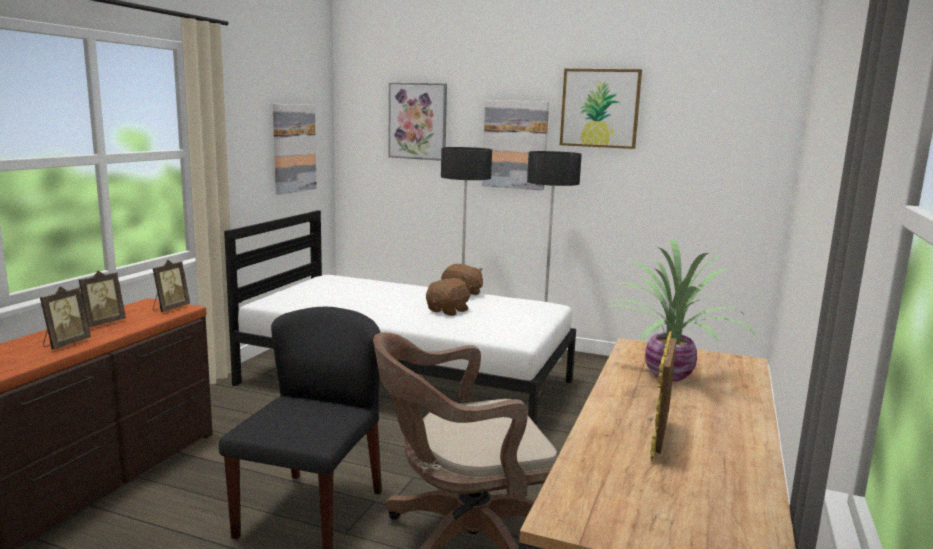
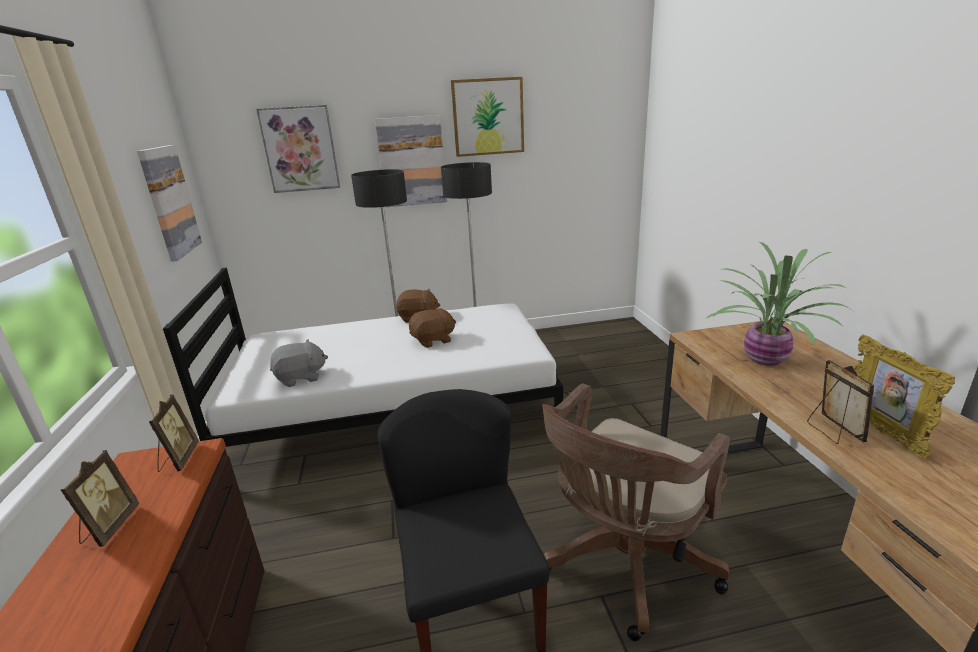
camera: 30 degrees left, 10 degrees up
picture frame [40,286,91,350] -> picture frame moved to [807,360,874,444]
brown plush toy [426,278,472,316] -> brown plush toy turned 60 degrees clockwise [409,307,456,348]
none -> grey plush toy [270,339,328,387]

